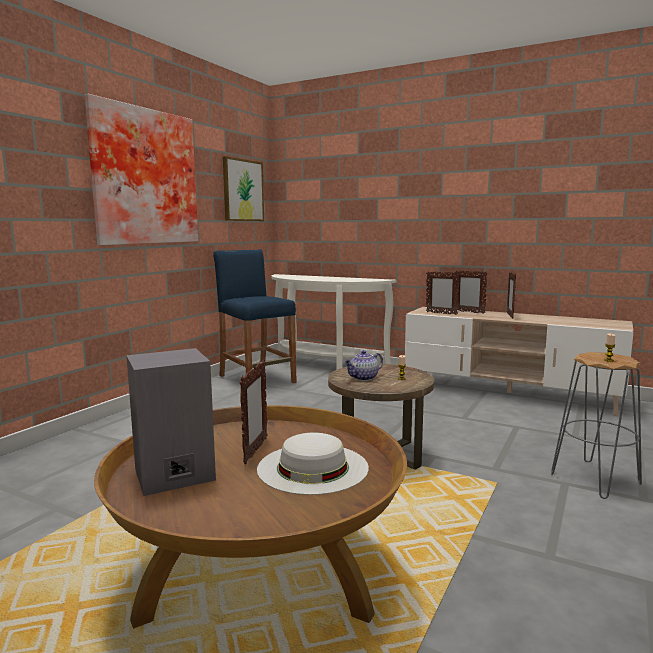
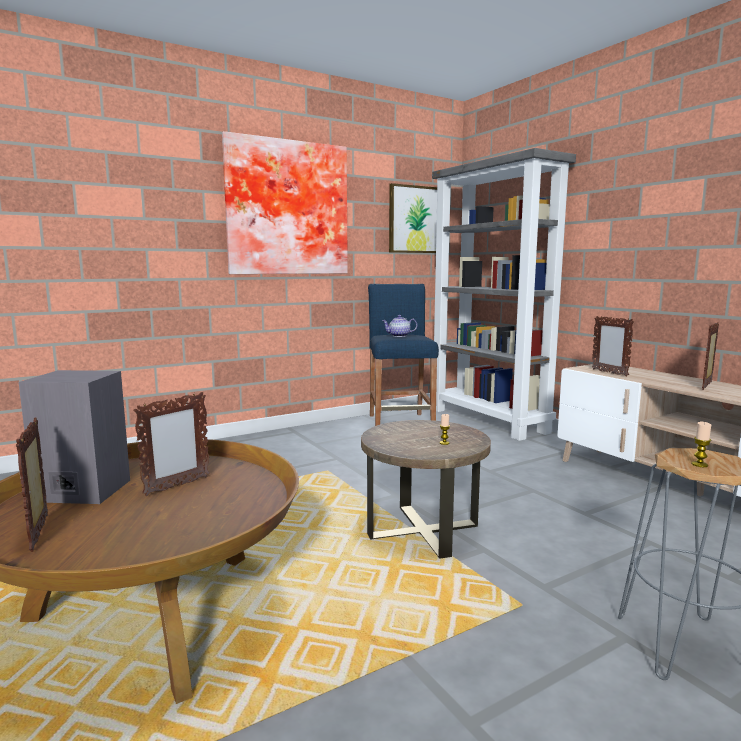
camera: 30 degrees right, 0 degrees up
white hat [257,432,369,495] -> none
white console table [272,274,397,370] -> grey bookcase [432,148,576,441]
teapot [344,350,383,381] -> teapot moved to [382,315,417,337]
picture frame [454,271,488,314] -> picture frame moved to [16,418,48,552]

